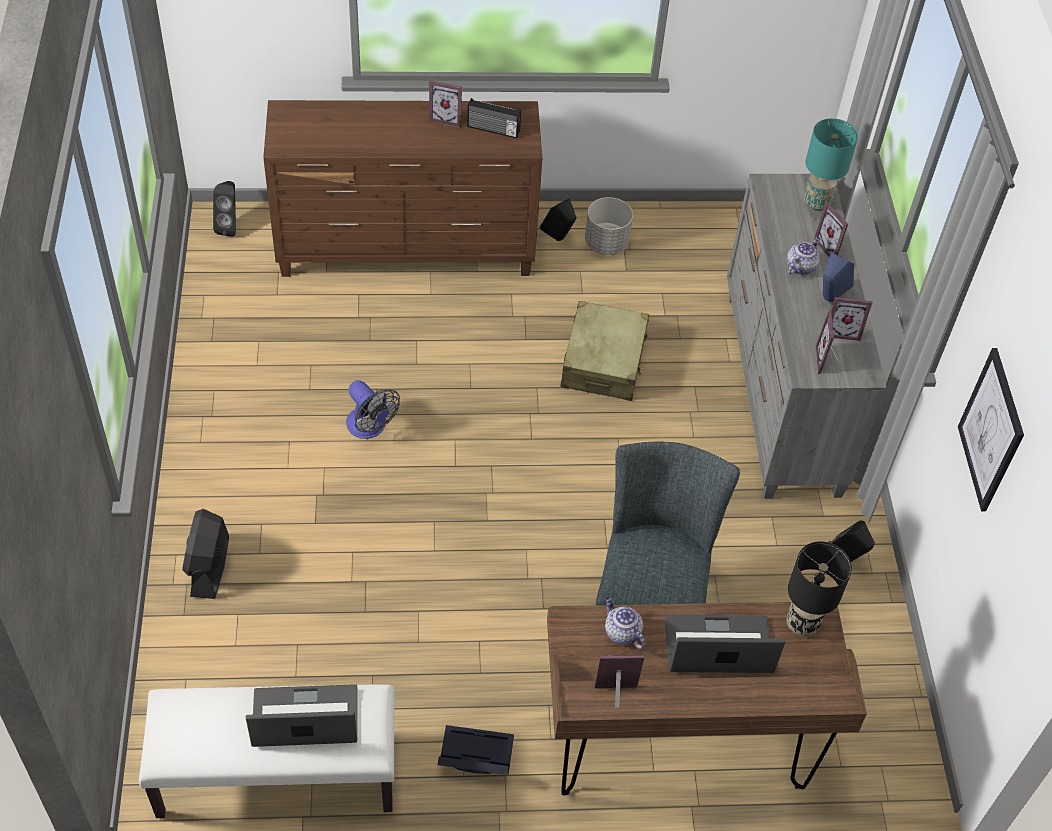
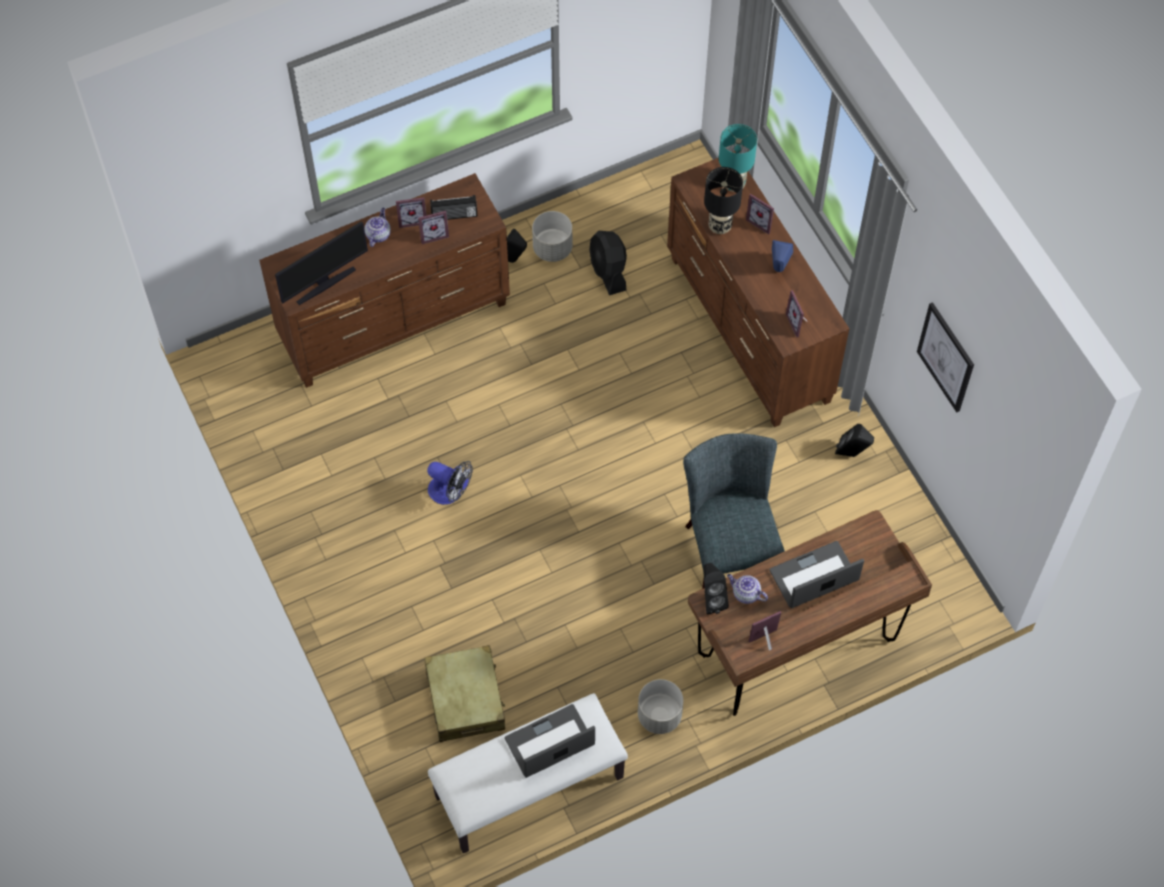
camera: 20 degrees left, 10 degrees up
black fan [183,509,229,599] -> black fan moved to [589,231,627,295]
black speaker [213,181,236,236] -> black speaker moved to [703,563,729,614]
black storage box [437,725,514,775] -> grey planter [638,679,684,734]
beige suitcase [560,301,649,401] -> beige suitcase moved to [424,645,505,742]
grey dresser [727,174,887,499] -> brown dresser [667,151,849,427]
teapot [787,237,821,275] -> teapot moved to [364,208,391,247]
black table lamp [787,541,852,636] -> black table lamp moved to [704,167,743,234]
picture frame [831,297,872,341] -> picture frame moved to [418,211,449,244]
none -> monitor [275,221,368,305]

